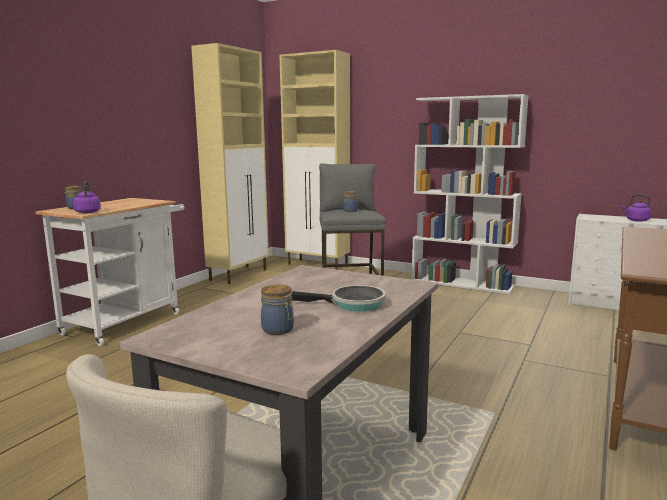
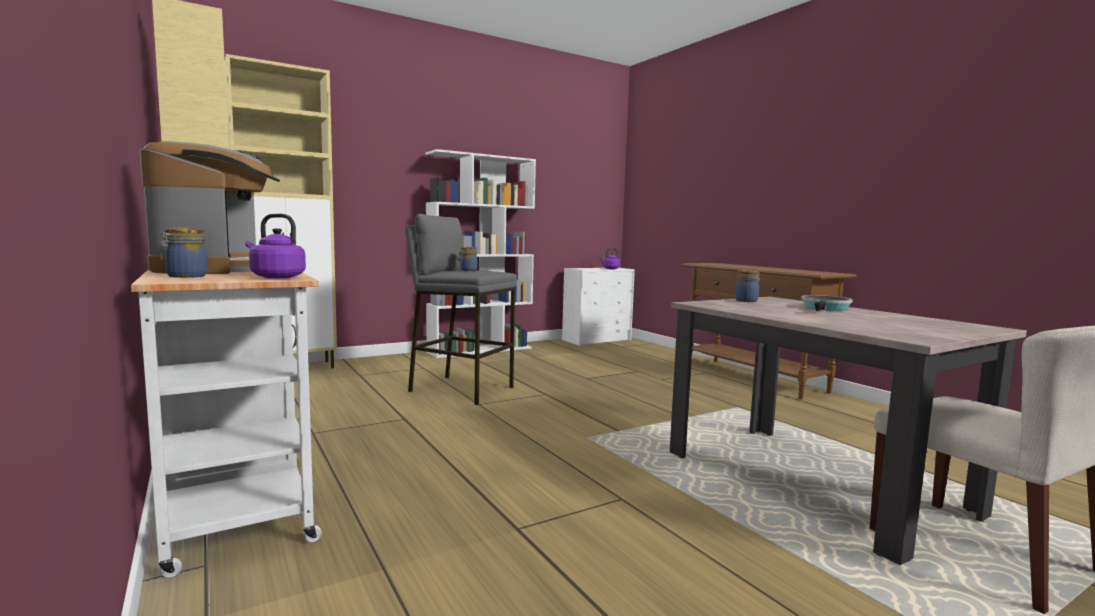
camera: 60 degrees left, 5 degrees down
jar [261,284,294,335] -> jar moved to [735,270,760,302]
none -> coffee machine [139,141,280,274]

